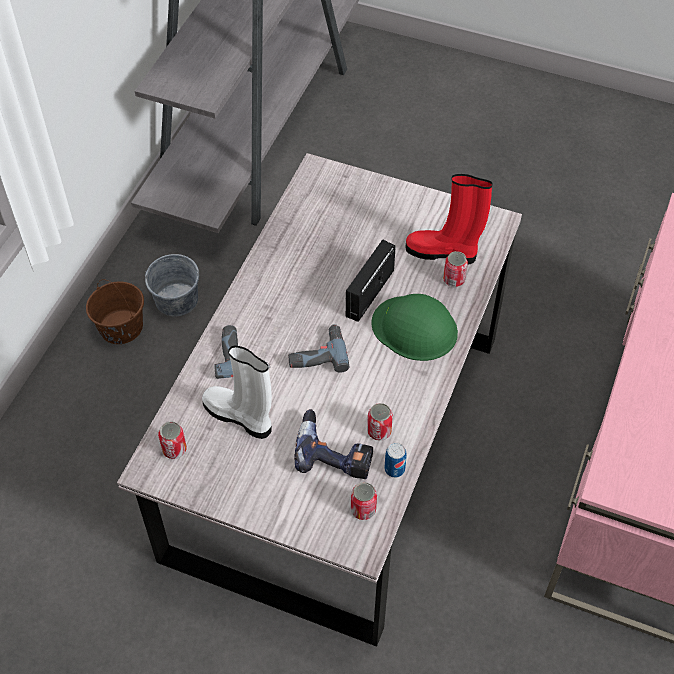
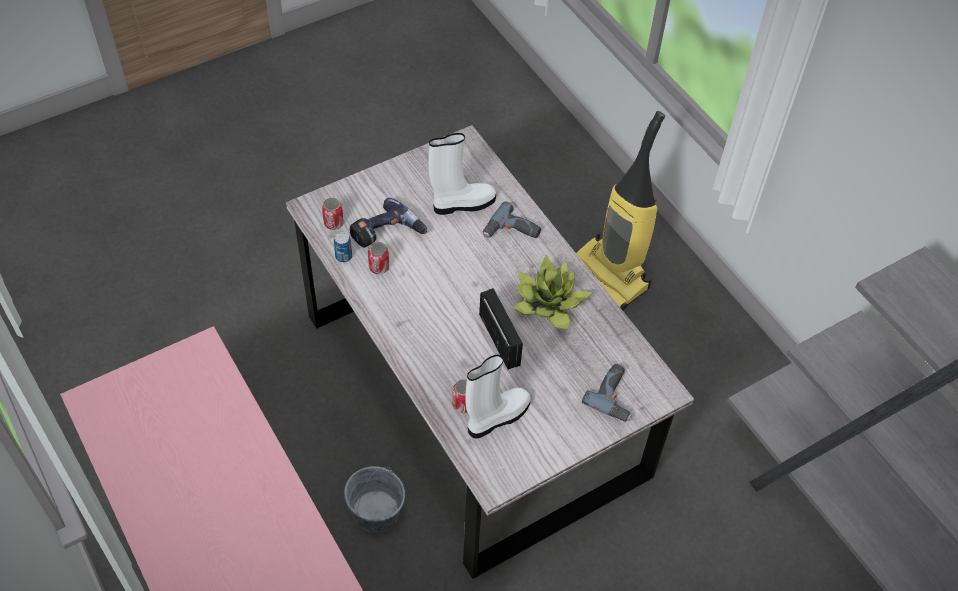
camera: 125 degrees right, 0 degrees up
brown bucket [86,279,144,344] -> none
grey bucket [145,254,199,317] -> grey bucket moved to [344,466,405,533]
can [158,422,187,459] -> none
power drill [288,324,350,373] -> power drill moved to [582,364,632,422]
green hard hat [371,294,458,361] -> none
red boot [406,174,493,264] -> white boot [466,355,530,438]
none -> potted plant [513,255,593,329]
none -> vacuum cleaner [576,111,665,310]

